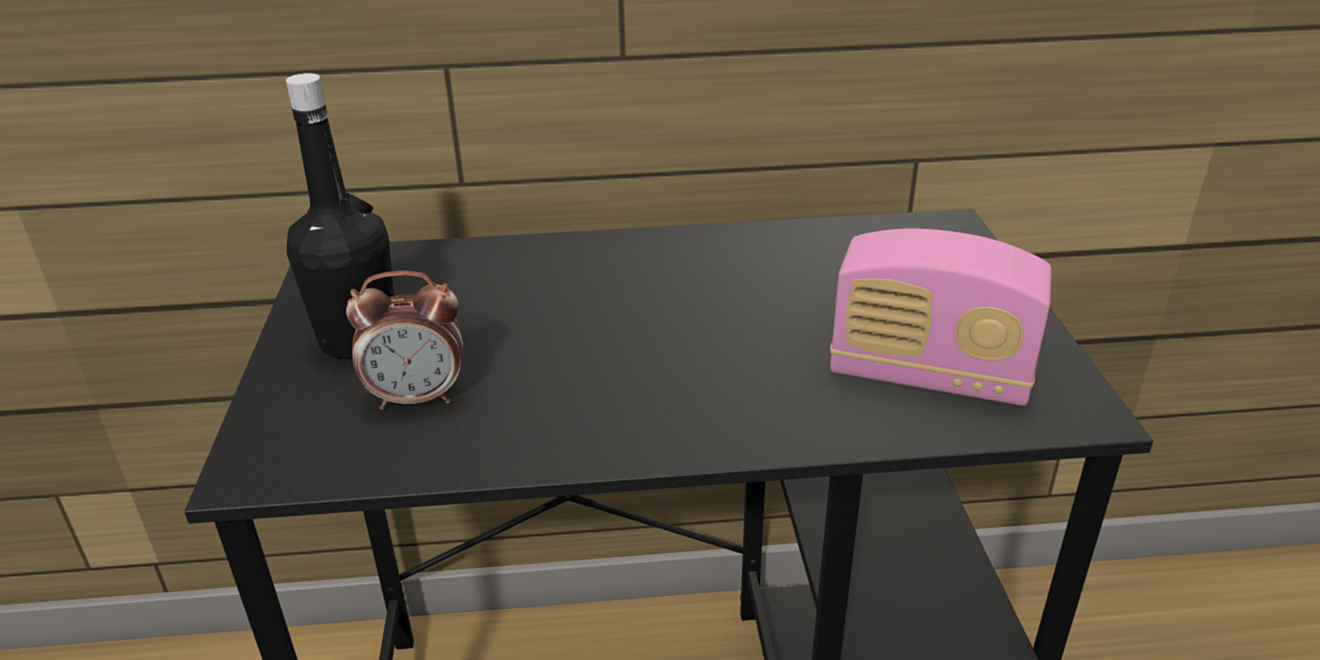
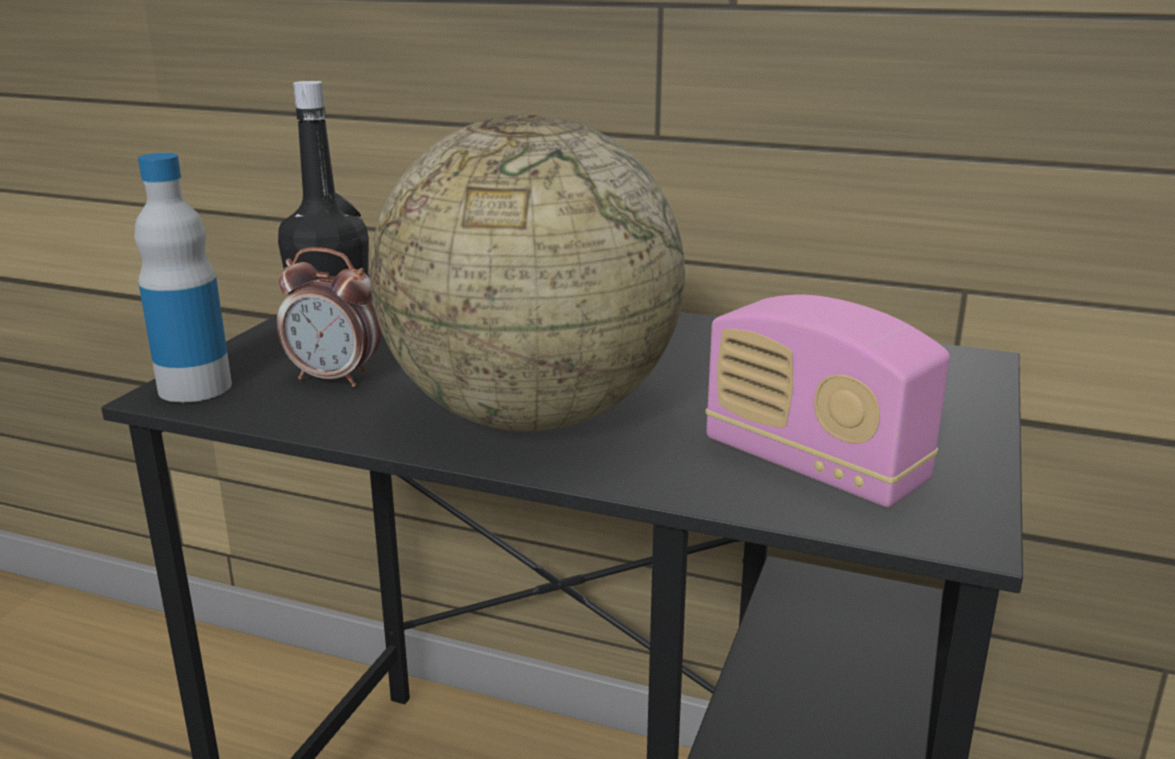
camera: 25 degrees right, 10 degrees down
none -> bottle [134,153,232,402]
none -> globe [370,115,685,432]

